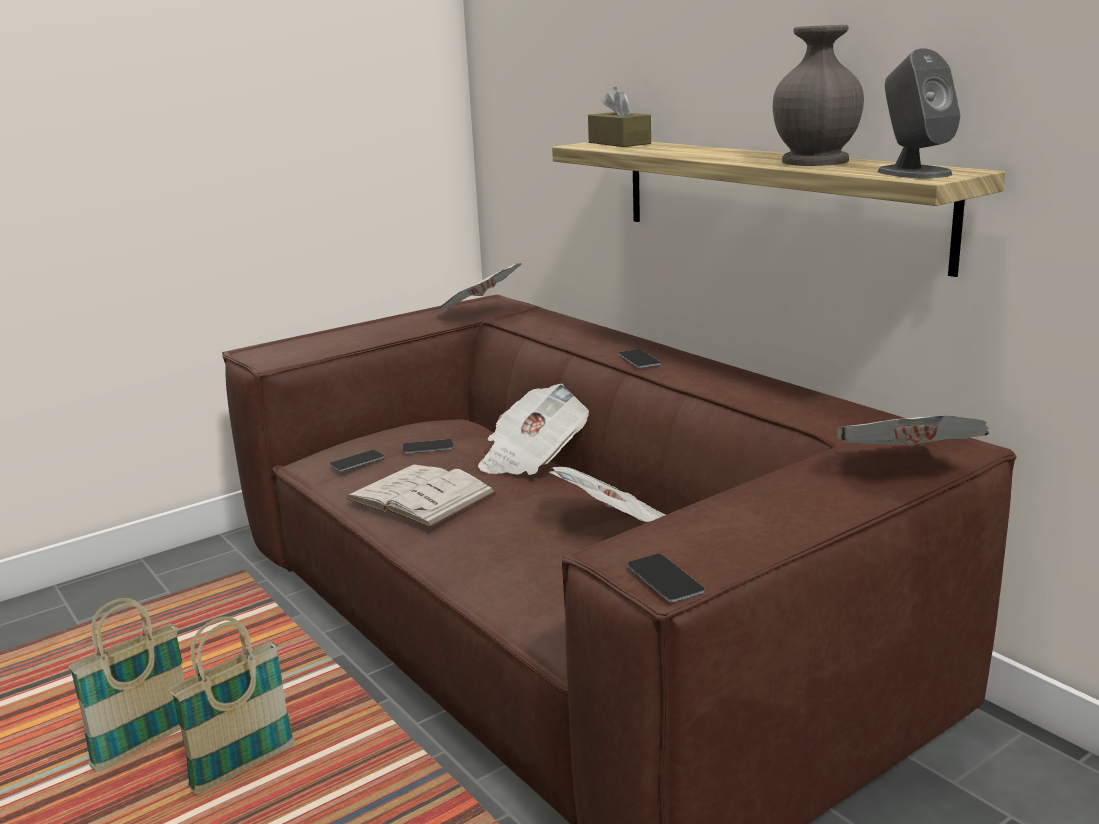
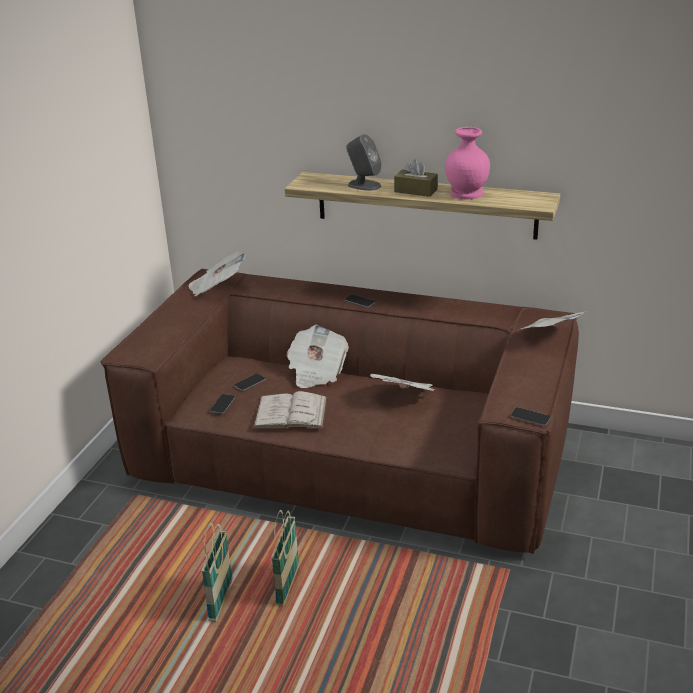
camera: 35 degrees left, 10 degrees up
brown tissue box [588,87,651,147] -> brown tissue box moved to [394,159,438,197]
grey vase [773,25,864,166] -> pink vase [445,127,490,200]
grey speaker [878,48,961,178] -> grey speaker moved to [346,134,382,191]

